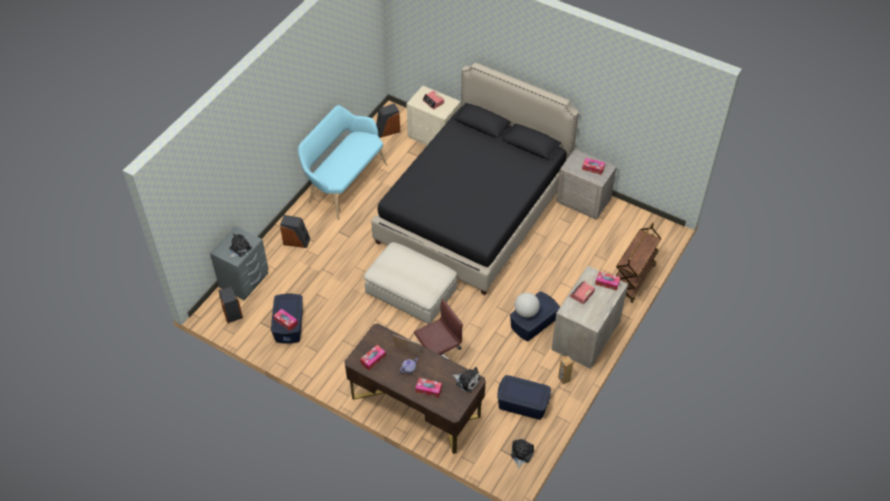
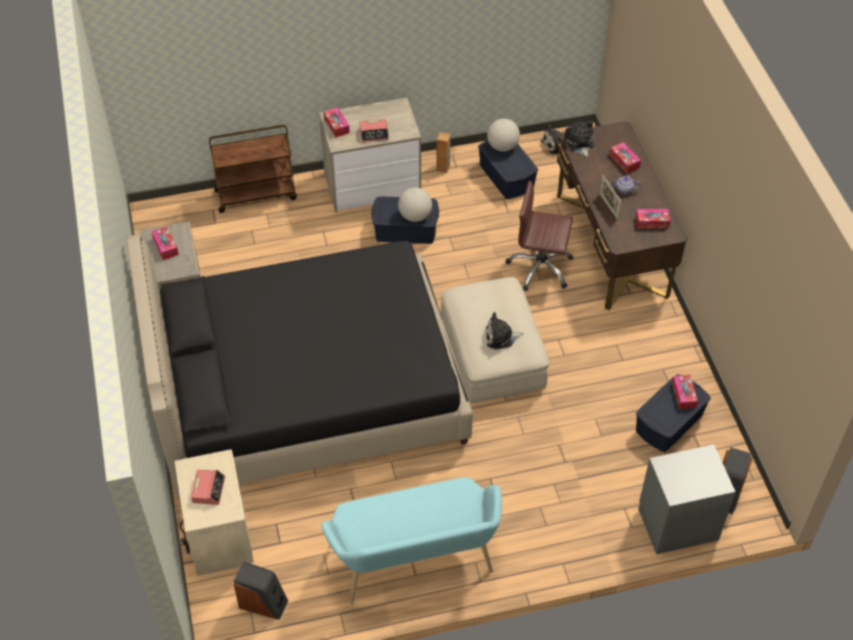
camera: 135 degrees left, 0 degrees up
plush toy [229,233,252,259] -> plush toy moved to [485,312,523,350]
speaker [280,215,310,248] -> none
none -> globe [487,119,520,152]

